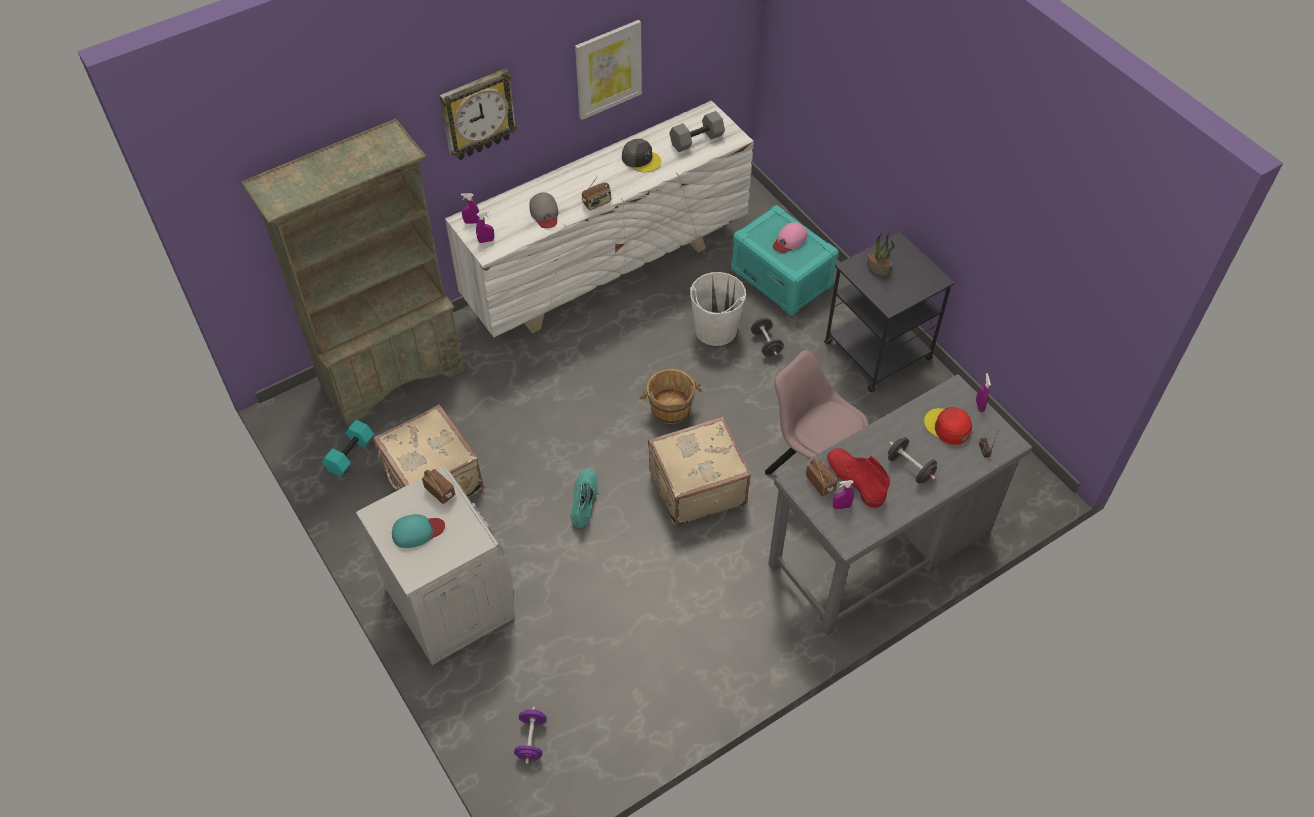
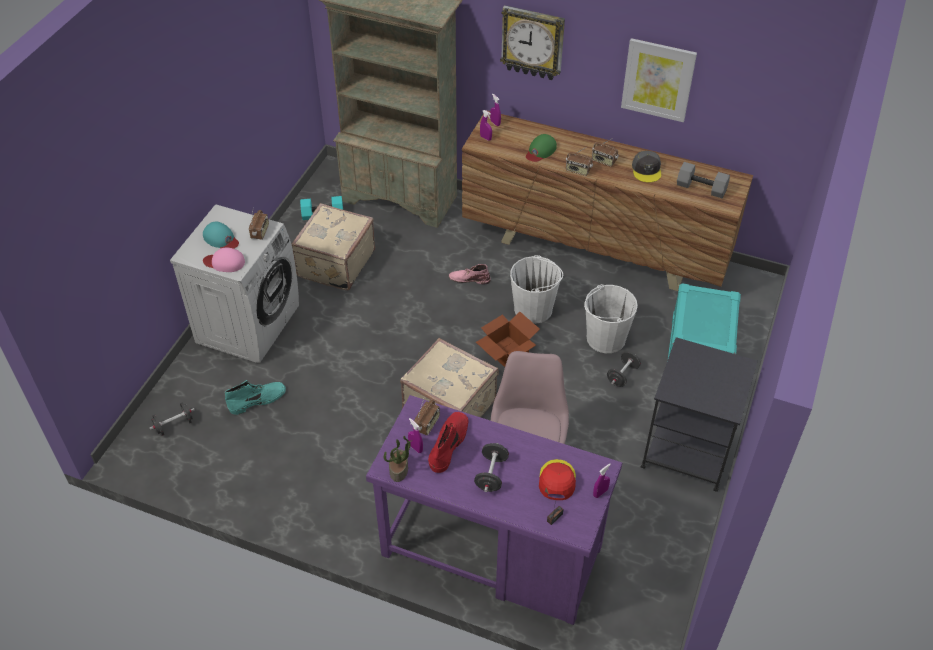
camera: 55 degrees right, 5 degrees down
white cabinet [445,100,754,337] -> brown cabinet [462,110,753,291]
purple dumbbell [514,707,547,764] -> black dumbbell [149,402,195,436]
grey cap [530,192,559,228] -> green cap [526,134,557,162]
turquoise boot [571,469,598,528] -> turquoise boot moved to [225,380,286,415]
brown bucket [639,369,702,424] -> cardboard box [476,312,540,367]
grey desk [768,374,1032,636] -> purple desk [366,395,622,625]
pink cap [773,222,807,253] -> pink cap moved to [203,248,245,272]
potted plant [867,229,894,276] -> potted plant moved to [384,436,412,482]
none -> pink boot [449,264,491,285]
none -> white bucket [510,255,563,324]
none -> radio [592,138,619,167]

